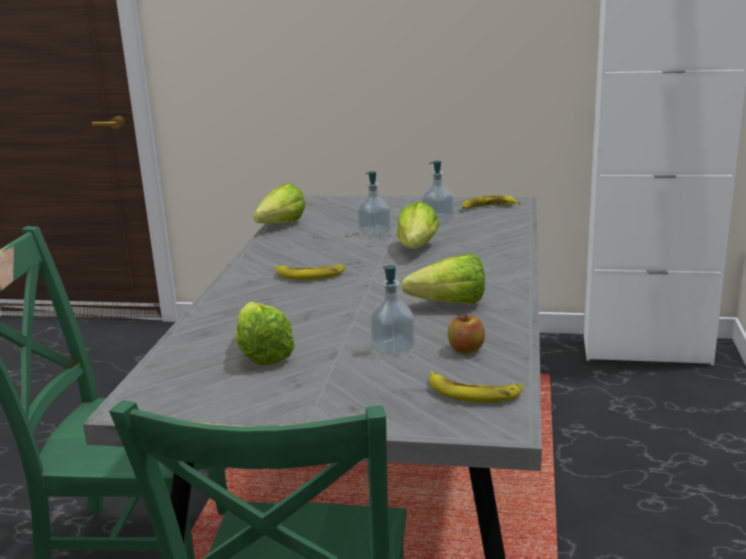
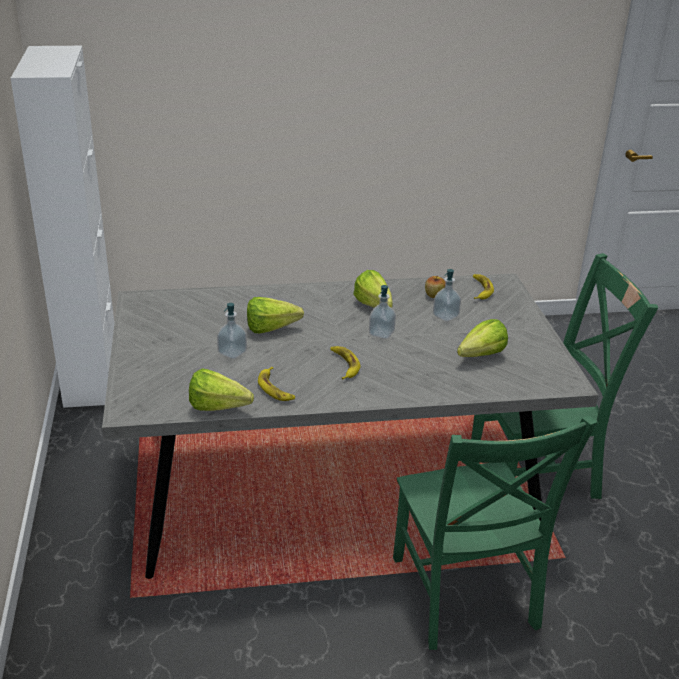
camera: 110 degrees left, 10 degrees up
soap dispenser [422,161,454,224] -> soap dispenser moved to [369,285,396,339]
banana [461,195,521,209] -> banana moved to [258,367,295,401]

